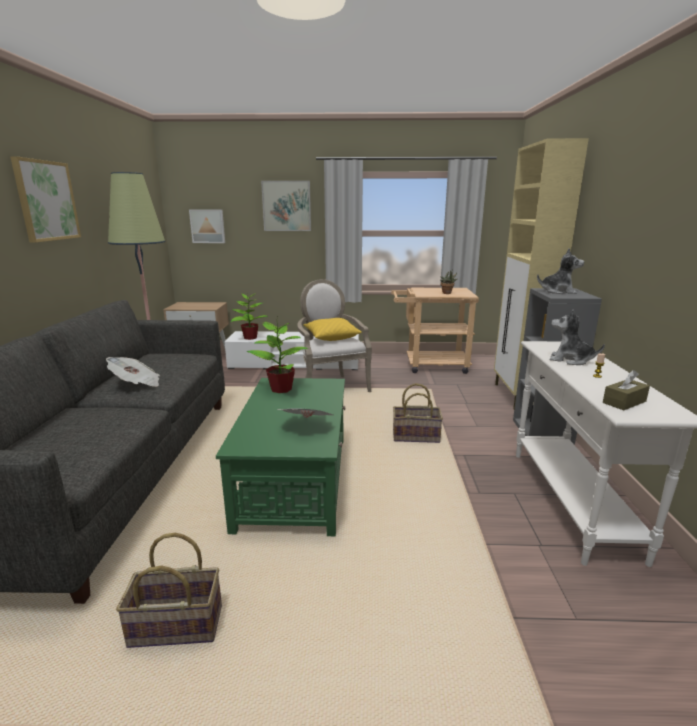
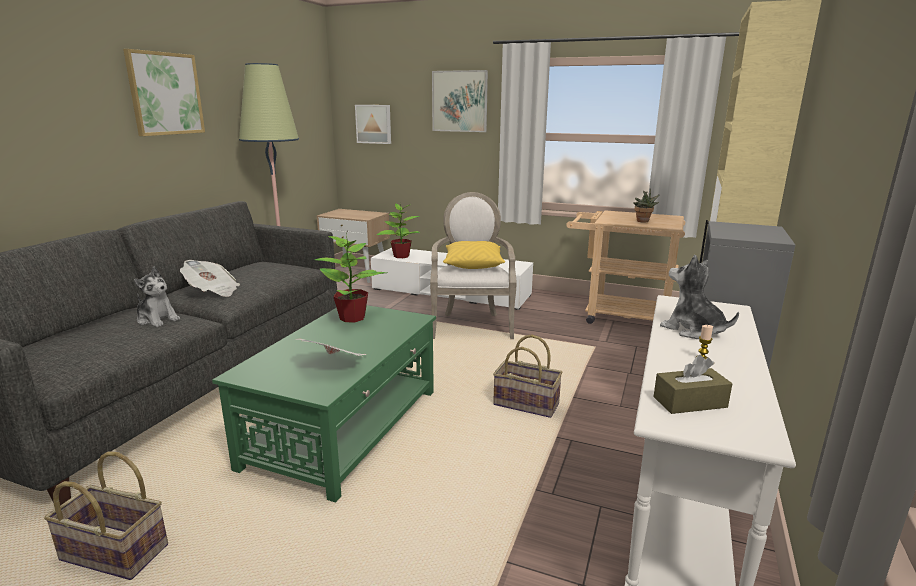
camera: 20 degrees right, 0 degrees up
plush toy [537,248,584,294] -> plush toy moved to [134,267,180,327]

